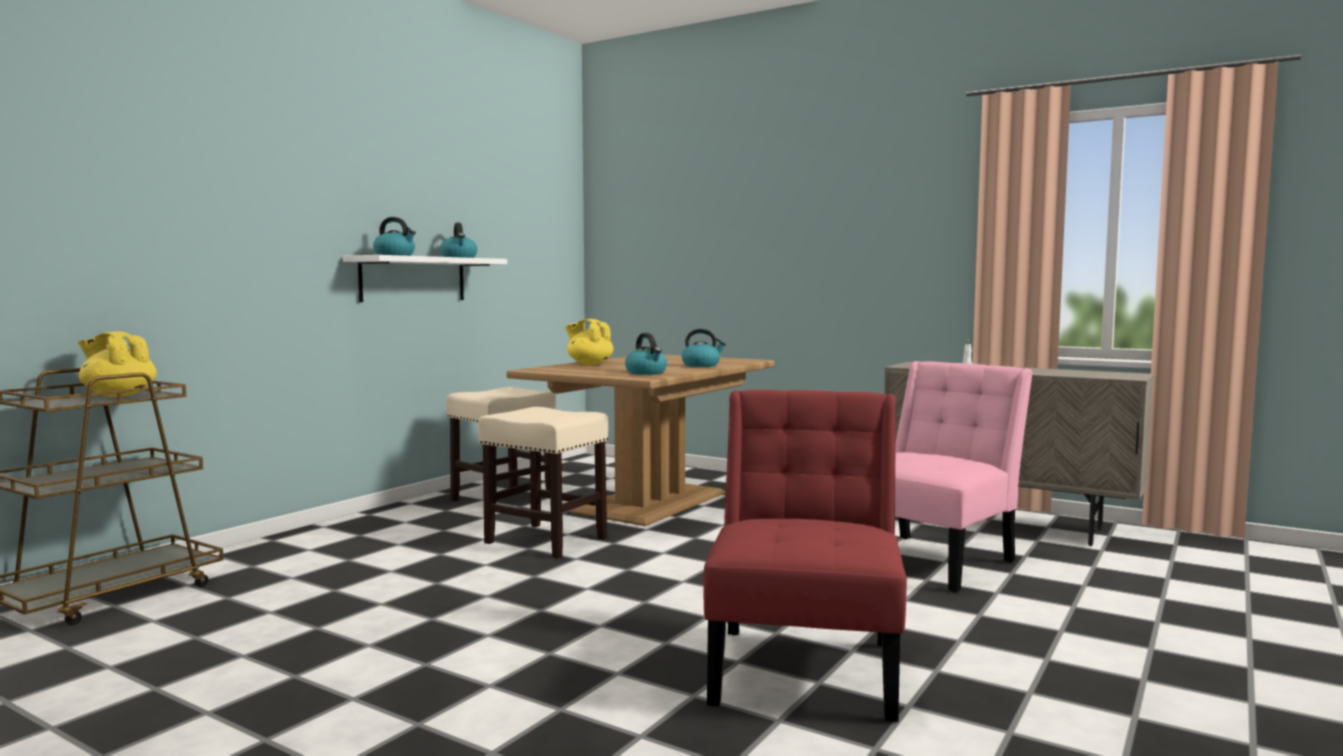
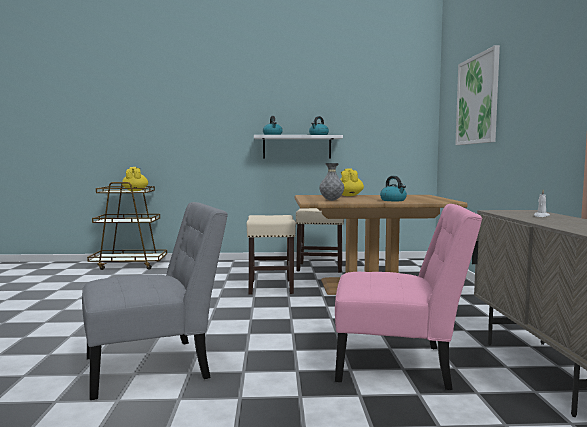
camera: 55 degrees right, 0 degrees up
kettle [625,333,667,375] -> grey vase [319,163,344,201]
red chair [704,390,907,722] -> grey chair [82,202,228,400]
none -> picture [455,45,500,145]

